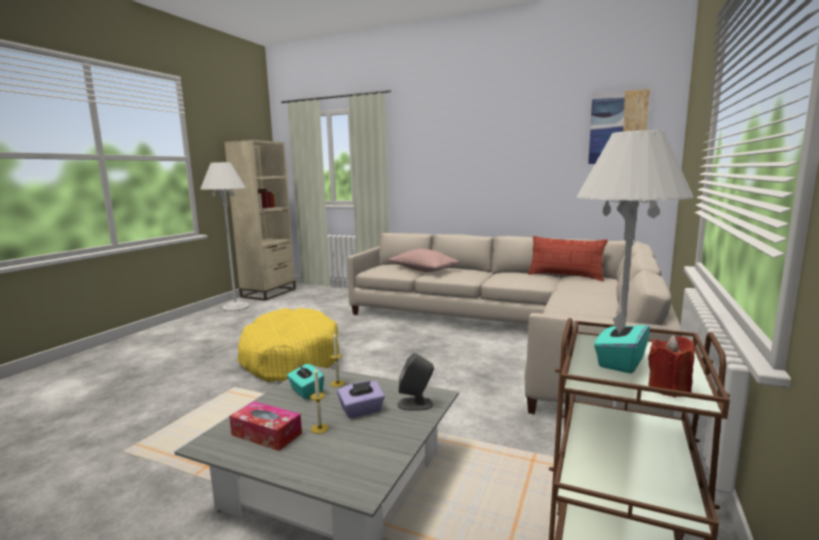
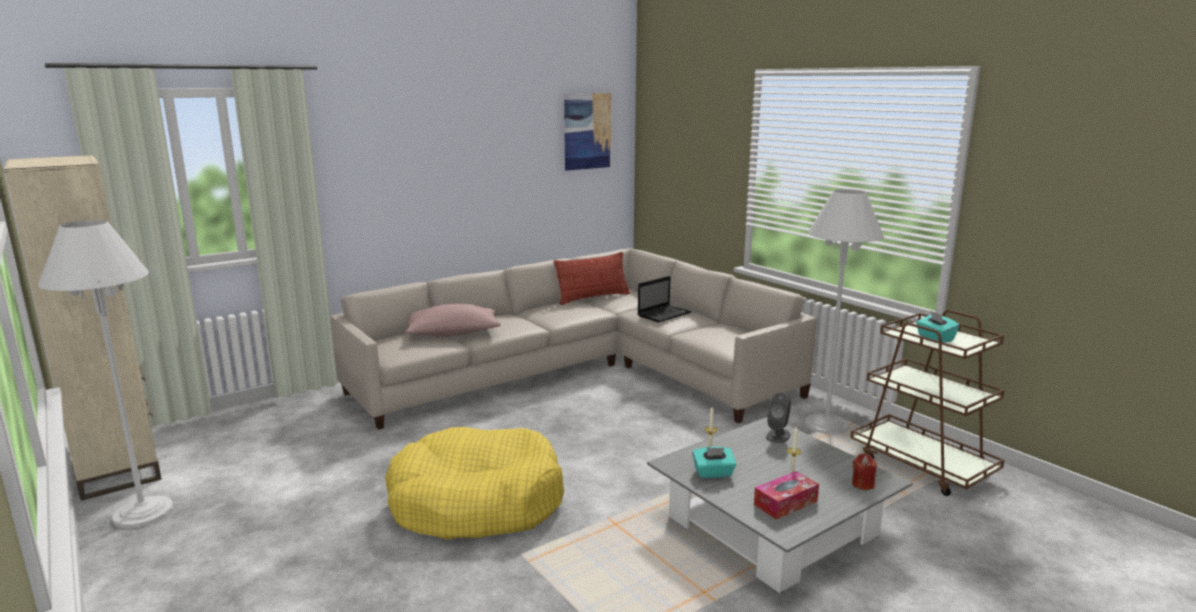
camera: 60 degrees left, 5 degrees up
purple tissue box [337,381,385,418] -> none
red candle [648,335,695,397] -> red candle moved to [852,454,877,490]
none -> laptop [638,276,692,323]

